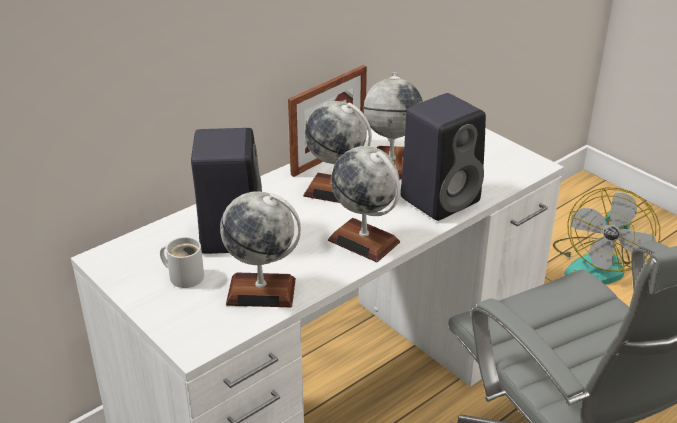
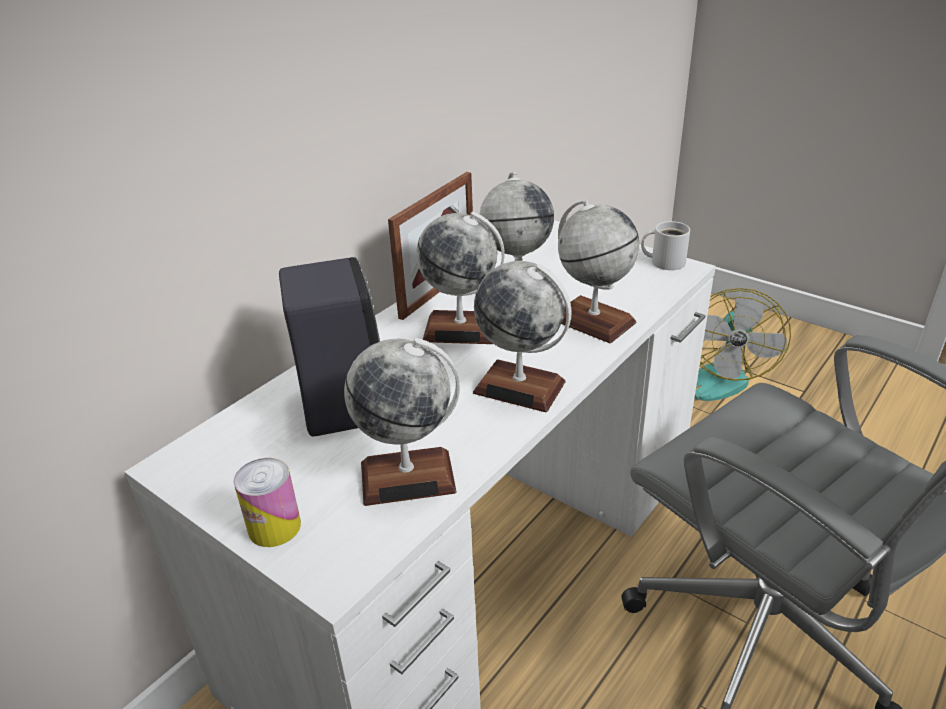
camera: 10 degrees left, 0 degrees up
white mug [160,237,204,288] -> white mug moved to [641,221,690,270]
black speaker [401,93,486,221] -> globe [558,199,639,343]
none -> can [234,458,301,547]

